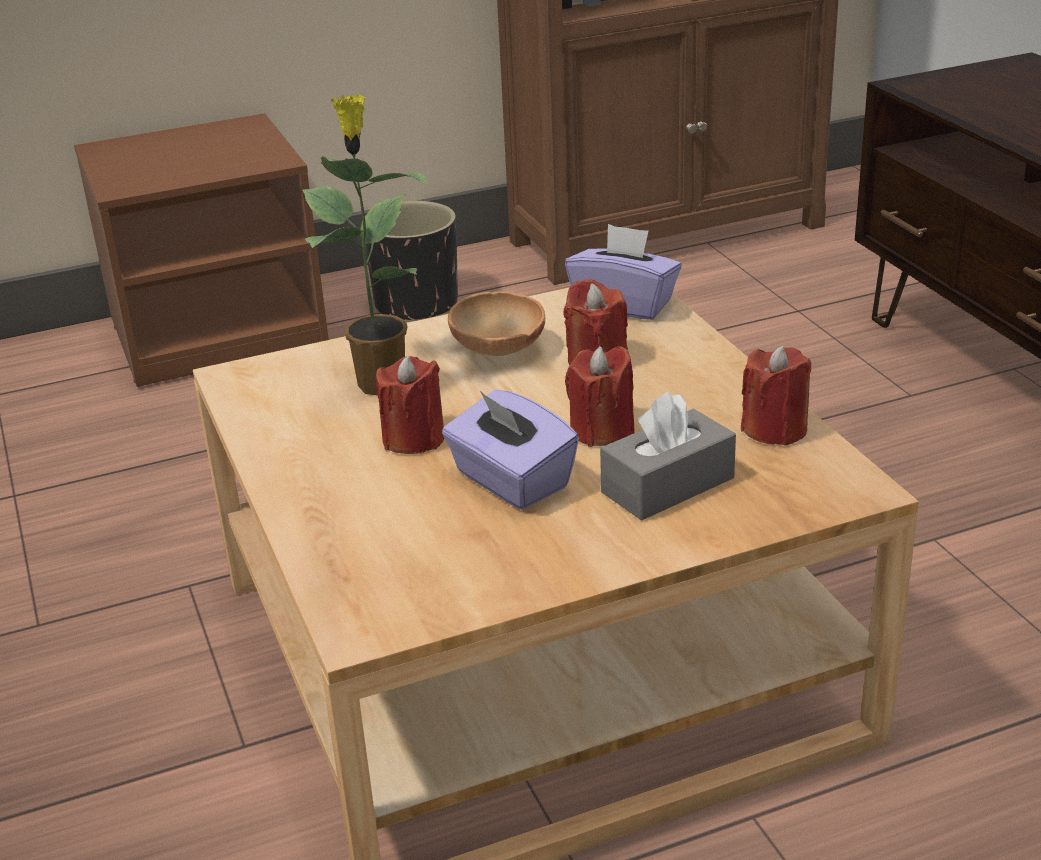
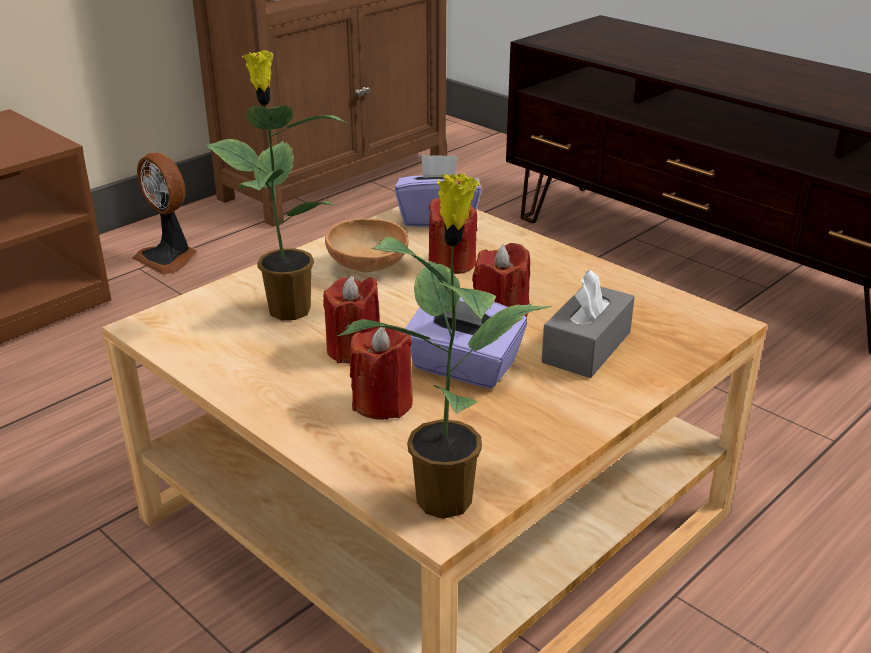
camera: 25 degrees left, 0 degrees up
black planter [362,201,458,322] -> fan [133,153,197,274]
red candle [741,346,811,446] -> red candle moved to [350,327,413,420]
none -> potted plant [338,174,552,519]

